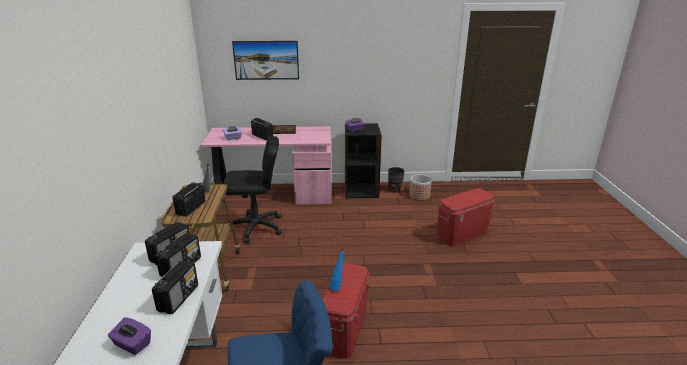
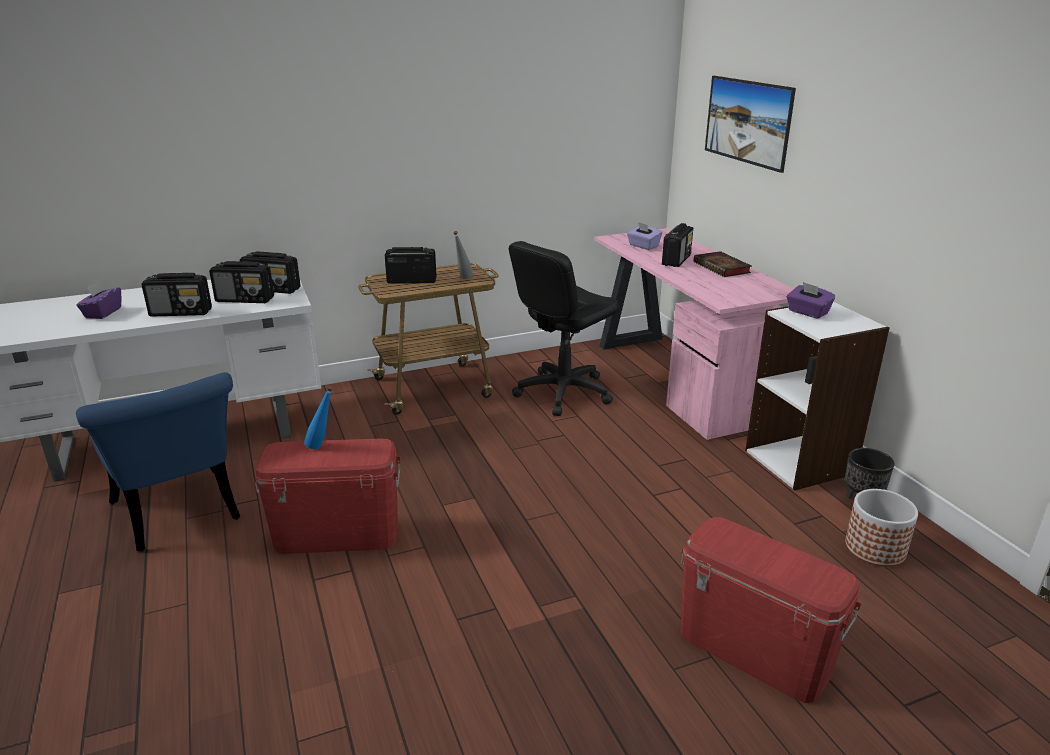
camera: 70 degrees right, 0 degrees up
black office chair [223,136,282,243] -> black office chair turned 75 degrees clockwise [509,241,619,416]
black bookcase [345,123,382,199] -> white bookcase [745,302,890,490]

